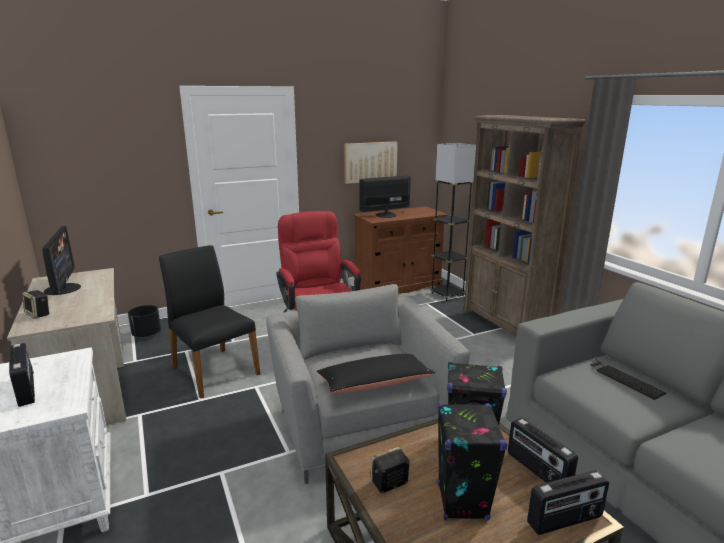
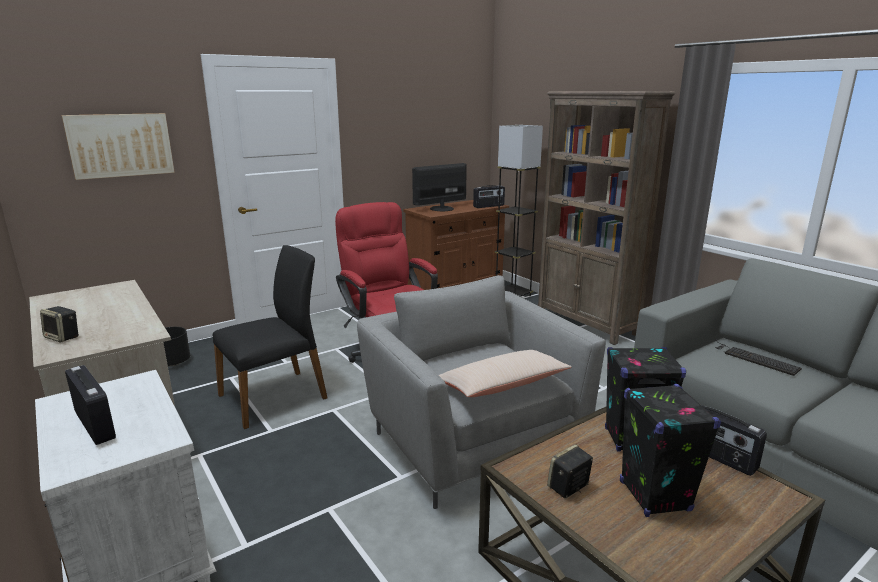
camera: 10 degrees left, 0 degrees up
monitor [42,226,81,295] -> none
black chair [159,245,260,399] -> black chair turned 105 degrees clockwise [213,245,328,429]
black pillow [317,354,435,393] -> beige pillow [439,350,572,397]
picture [344,141,398,184] -> picture moved to [61,113,175,180]
radio [527,470,609,535] -> radio moved to [473,185,505,208]

